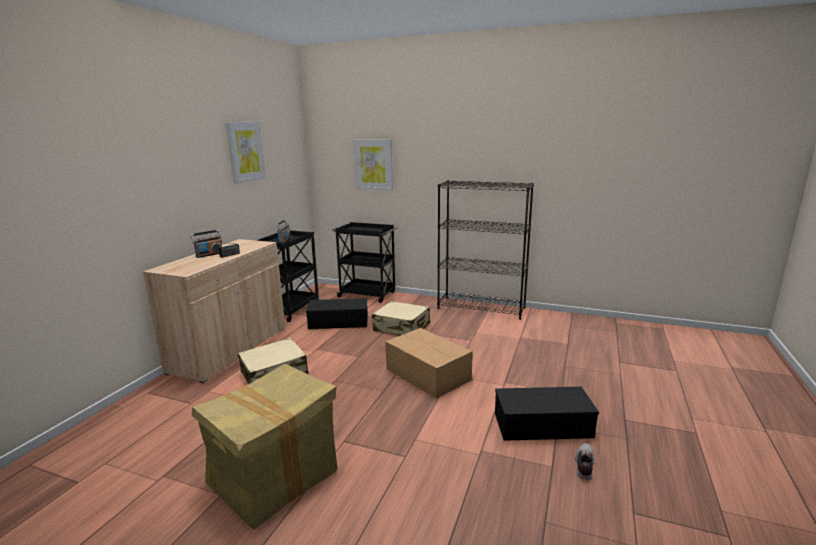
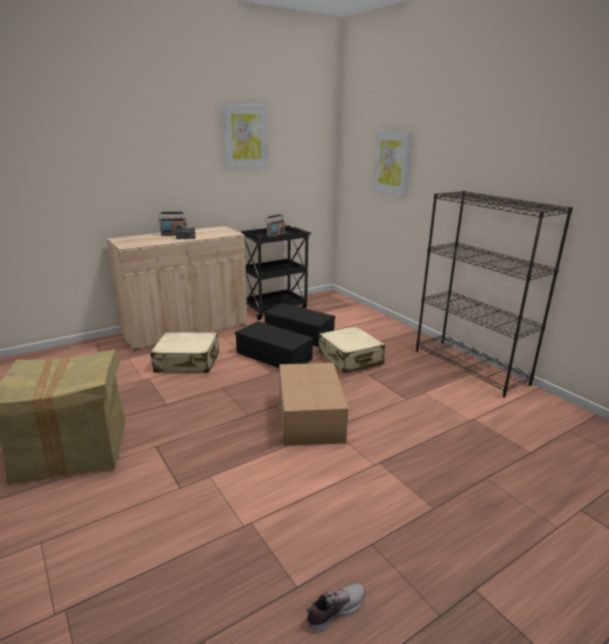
camera: 35 degrees right, 5 degrees up
black cart [333,222,397,303] -> none
black storage box [495,387,599,441] -> black storage box moved to [235,321,314,368]

